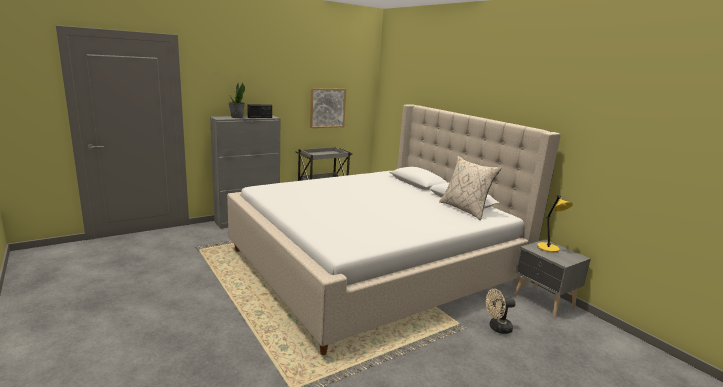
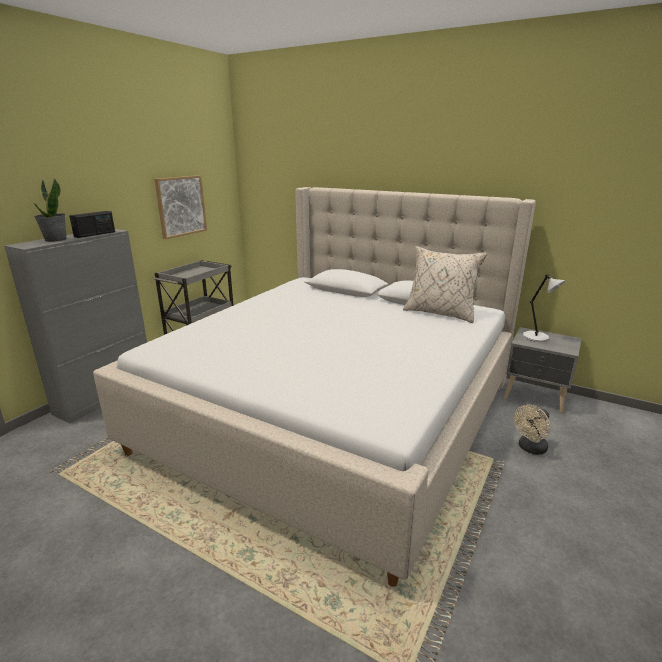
camera: 25 degrees left, 5 degrees up
yellow table lamp [537,195,573,253] -> grey table lamp [523,274,566,342]

